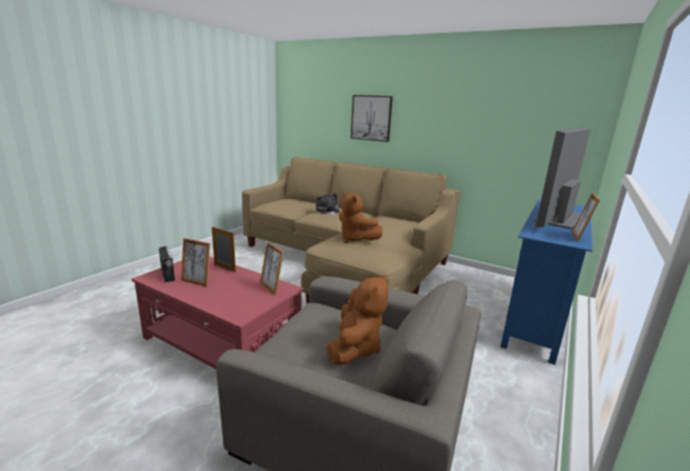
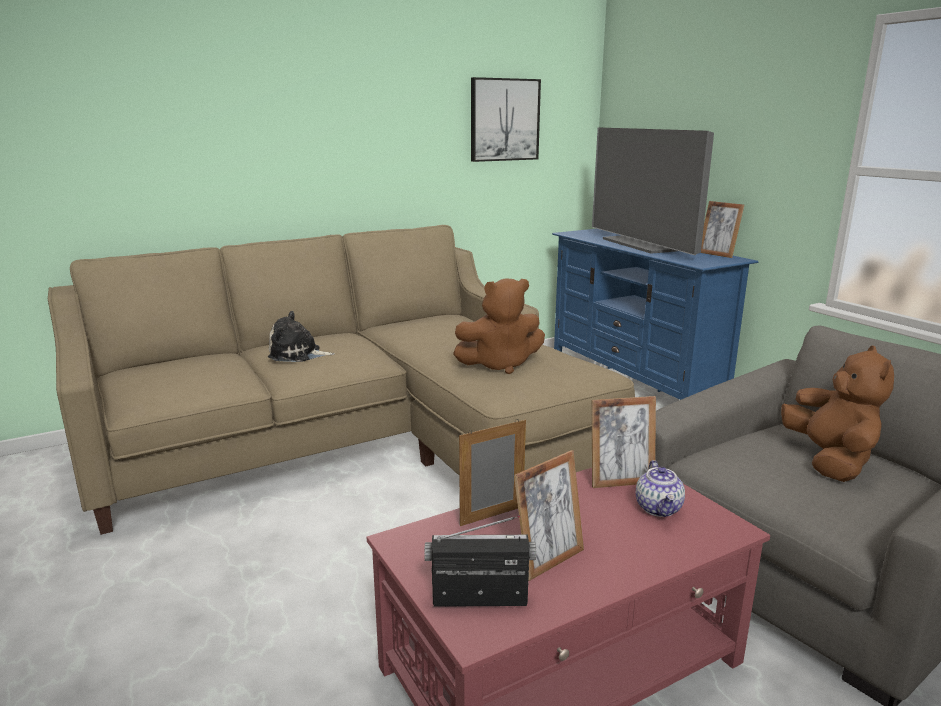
camera: 60 degrees left, 0 degrees up
brown plush toy [326,274,389,365] -> brown plush toy turned 45 degrees clockwise [781,346,894,482]
picture [351,95,393,142] -> picture moved to [471,77,541,162]
none -> teapot [636,460,685,517]

